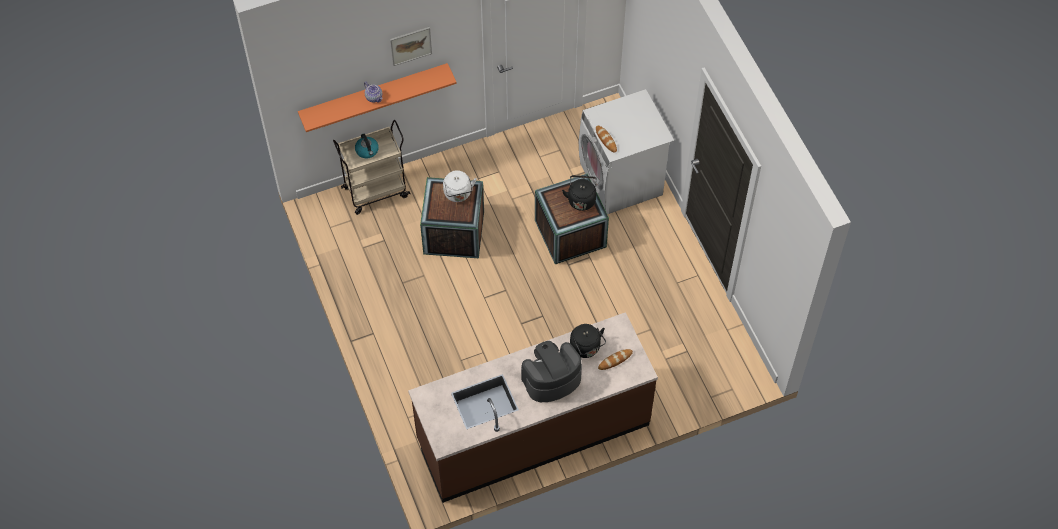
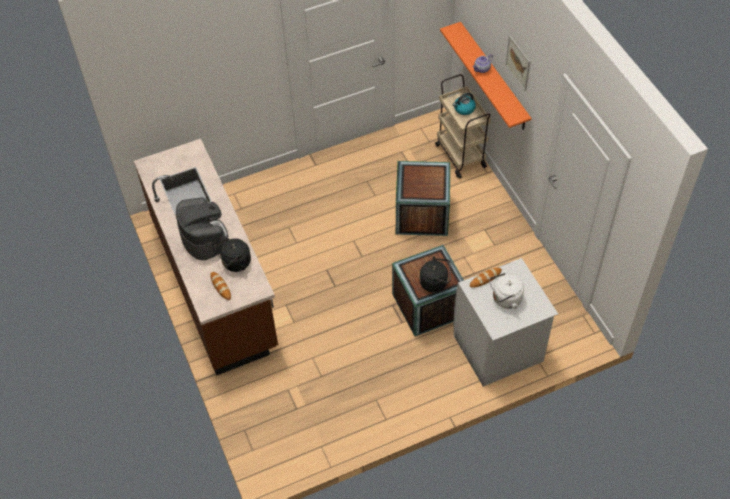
camera: 90 degrees right, 5 degrees down
white kettle [443,170,477,202] -> white kettle moved to [489,273,524,309]

